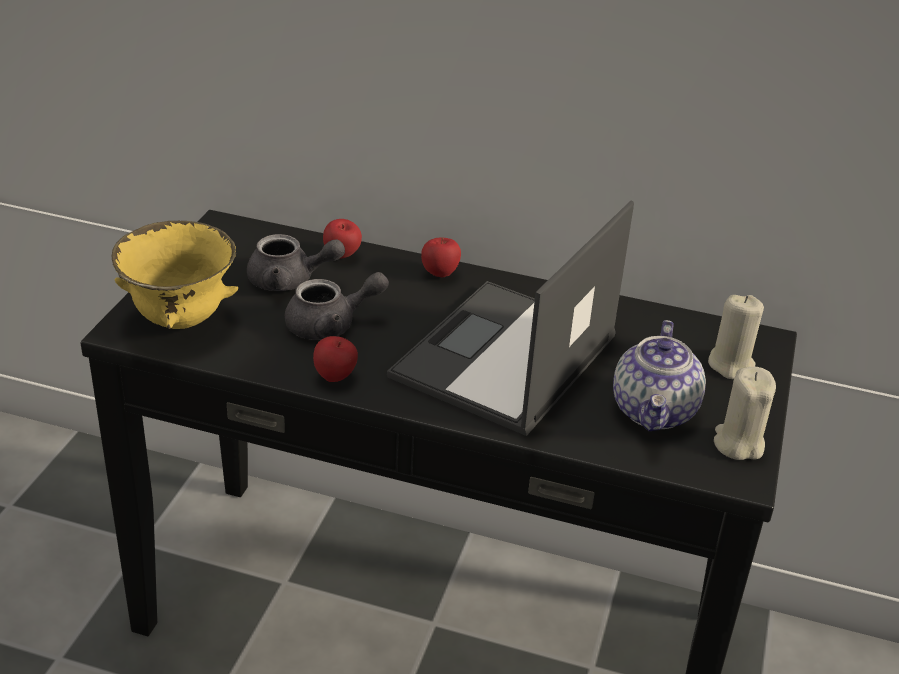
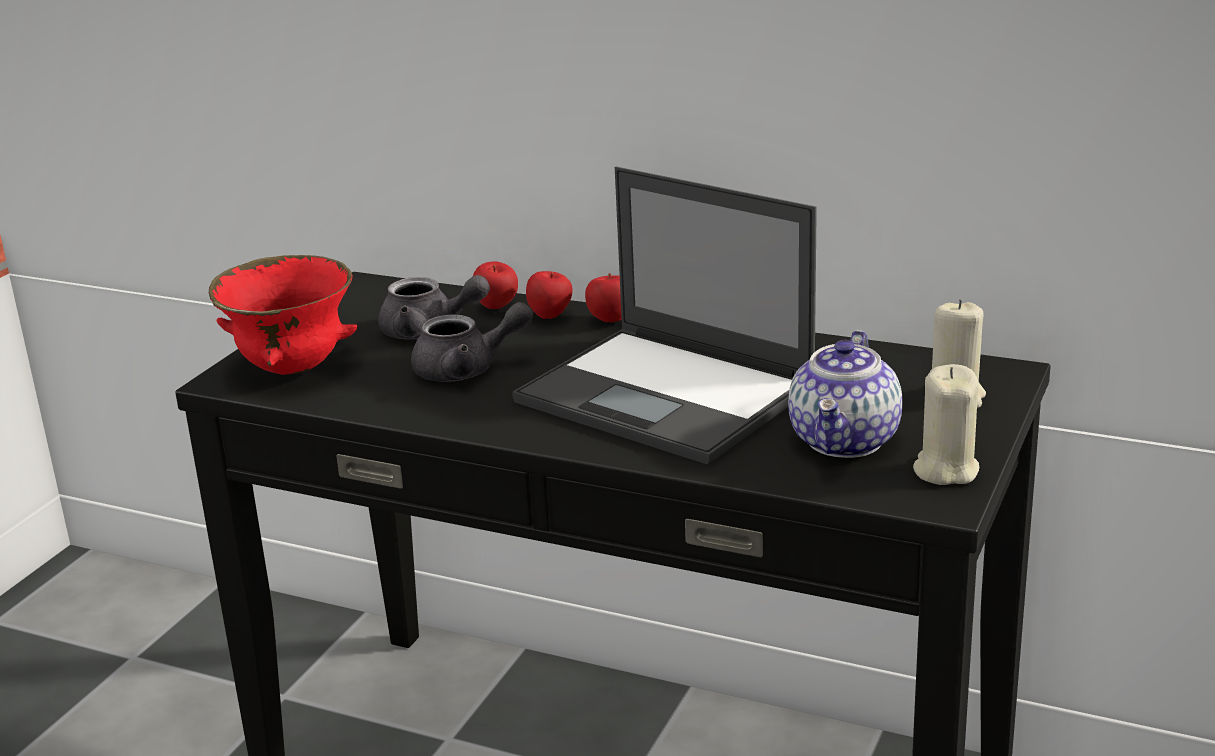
camera: 10 degrees right, 10 degrees down
yellow bowl [112,221,238,329] -> red bowl [208,255,357,375]
apple [313,336,358,382] -> apple moved to [526,271,573,319]
laptop [387,201,634,436] -> laptop turned 90 degrees counterclockwise [512,167,817,465]

